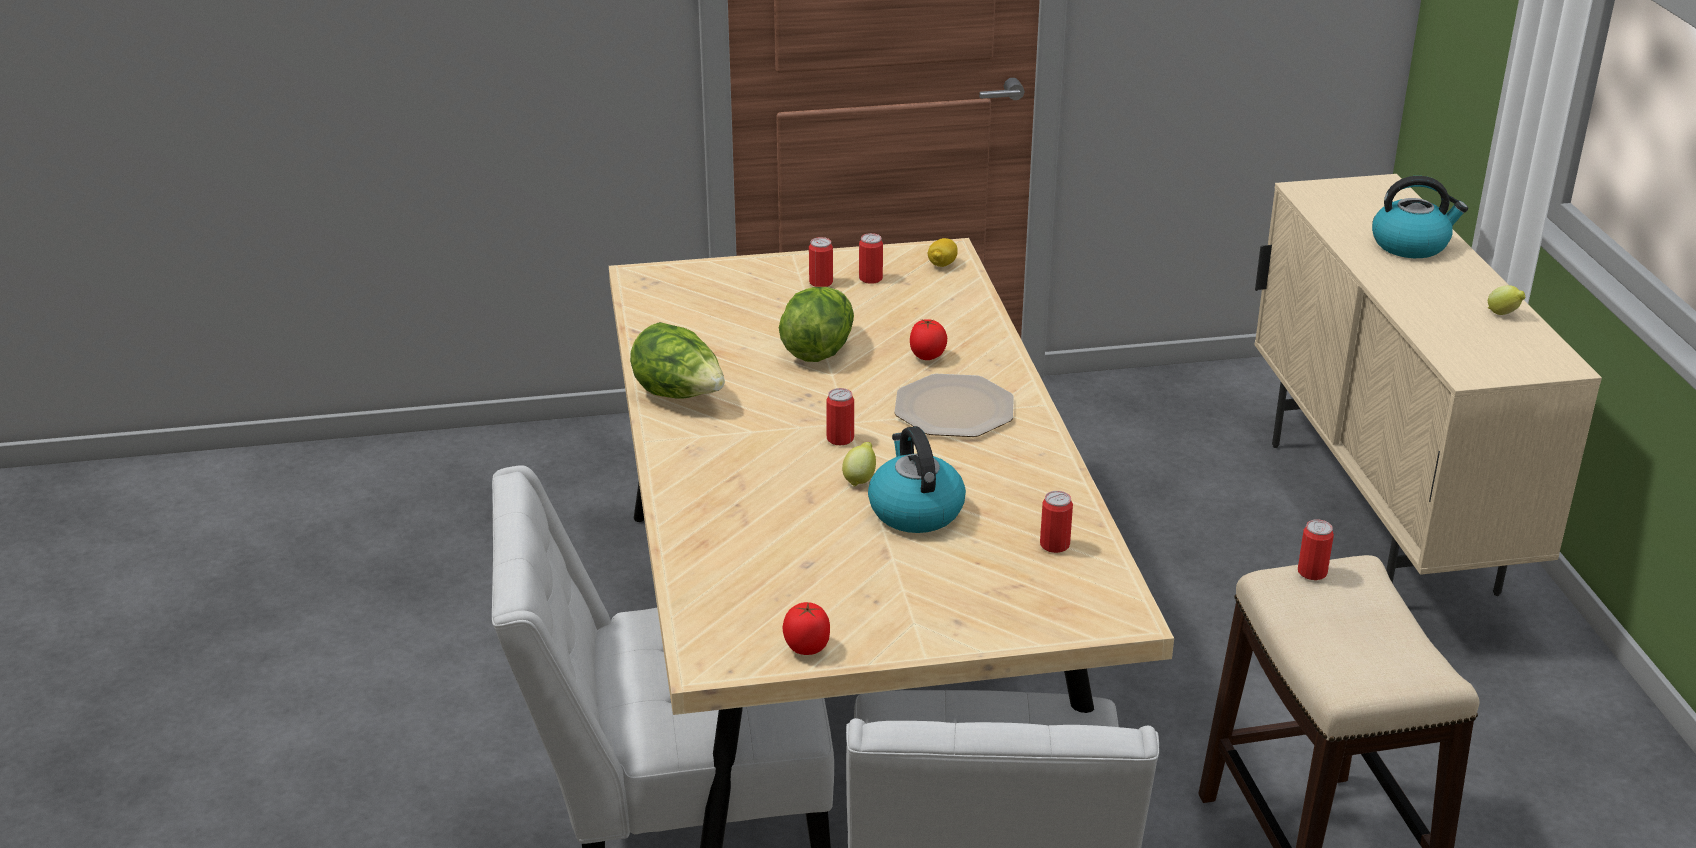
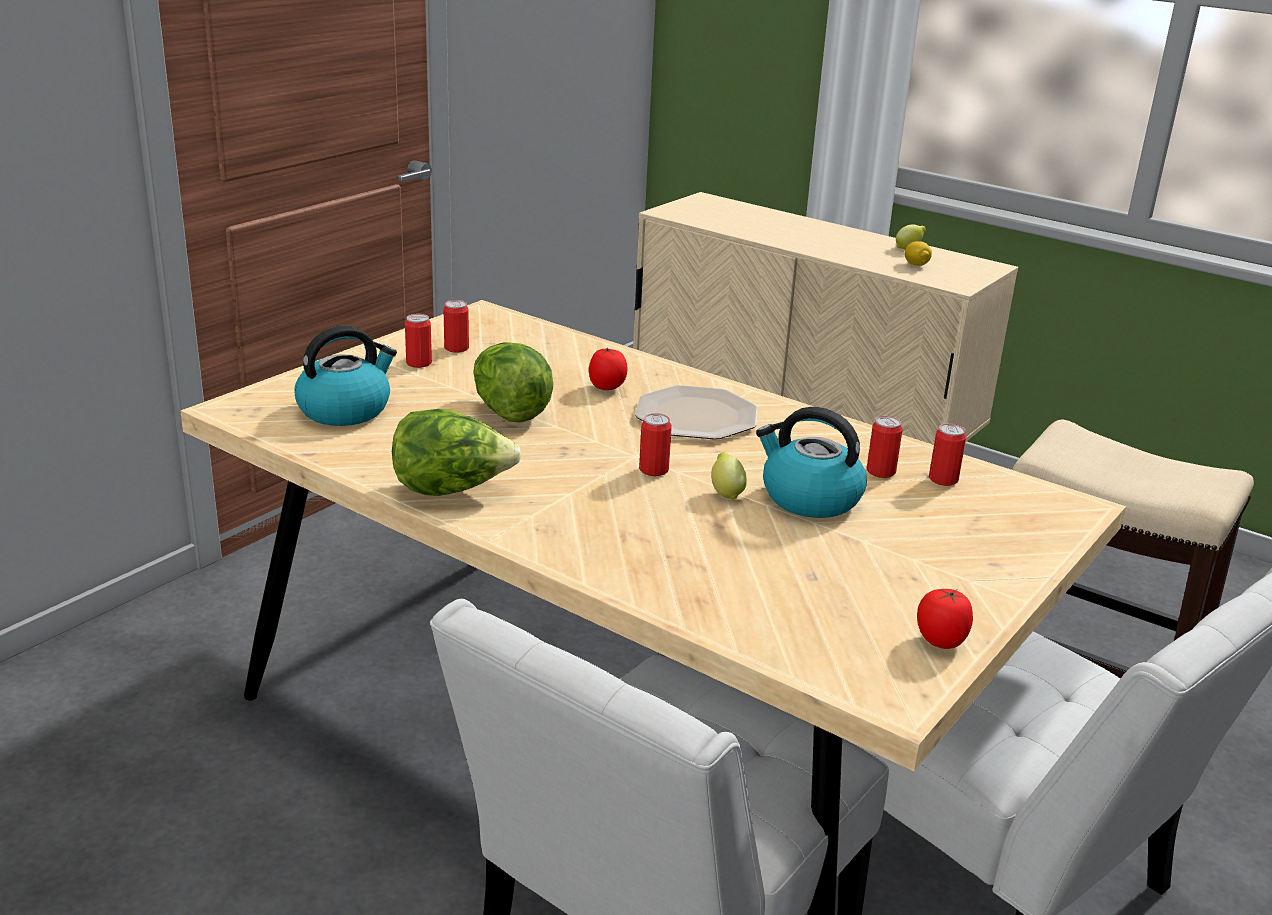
camera: 45 degrees left, 5 degrees down
lemon [928,238,958,267] -> lemon moved to [905,241,932,266]
can [1298,519,1334,580] -> can moved to [867,416,902,478]
kettle [1372,176,1468,258] -> kettle moved to [294,326,397,426]

